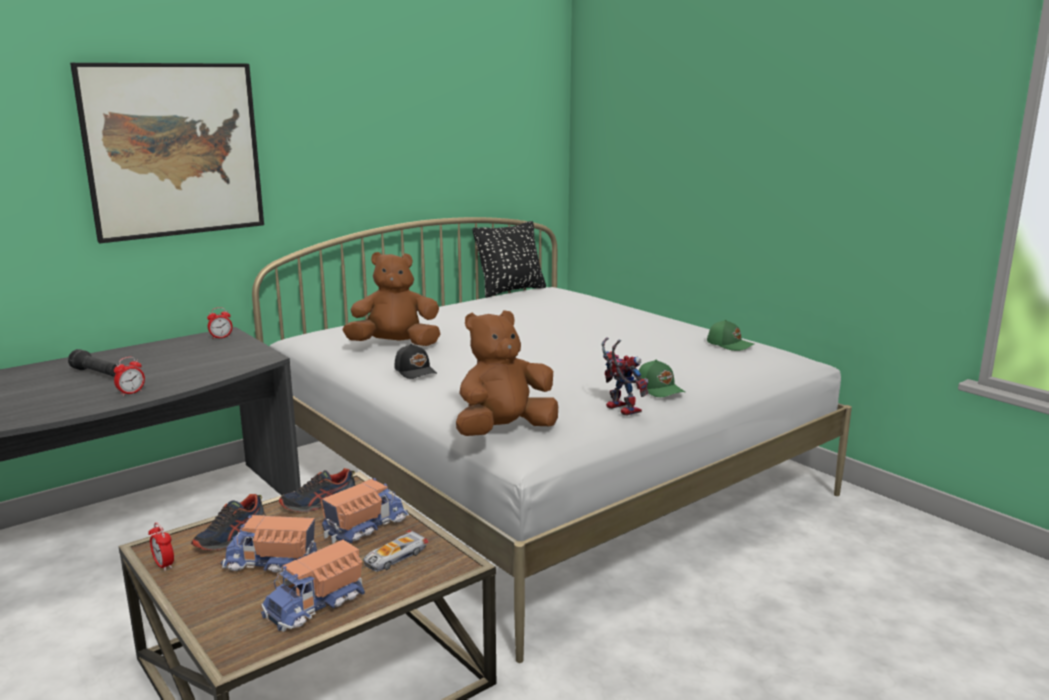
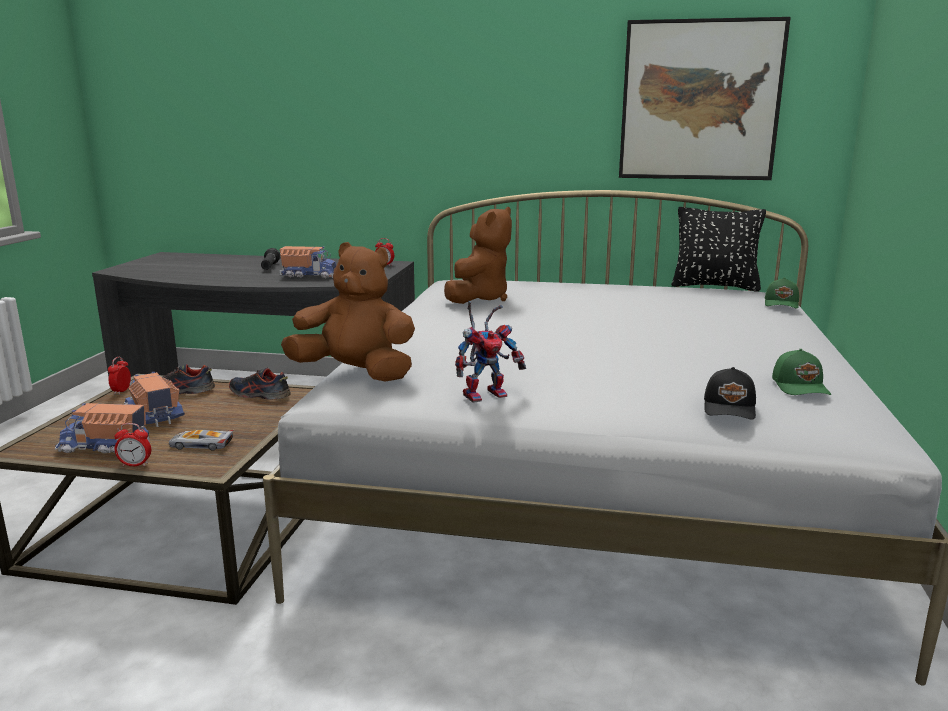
camera: 50 degrees right, 0 degrees up
picture [70,63,264,243] -> picture moved to [619,17,791,180]
alarm clock [114,357,145,396] -> alarm clock moved to [114,423,151,466]
toy truck [320,478,409,543] -> toy truck moved to [279,246,337,278]
brown plush toy [343,252,440,346] -> brown plush toy turned 75 degrees clockwise [444,207,512,304]
black cap [394,344,437,379] -> black cap moved to [704,367,756,420]
toy robot [602,337,649,416] -> toy robot turned 45 degrees clockwise [455,301,526,403]
green cap [639,360,685,397] -> green cap moved to [765,277,799,309]

